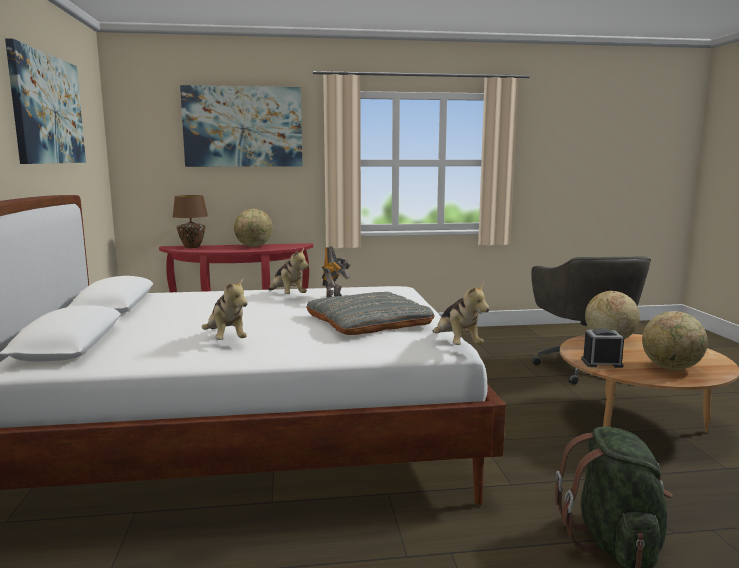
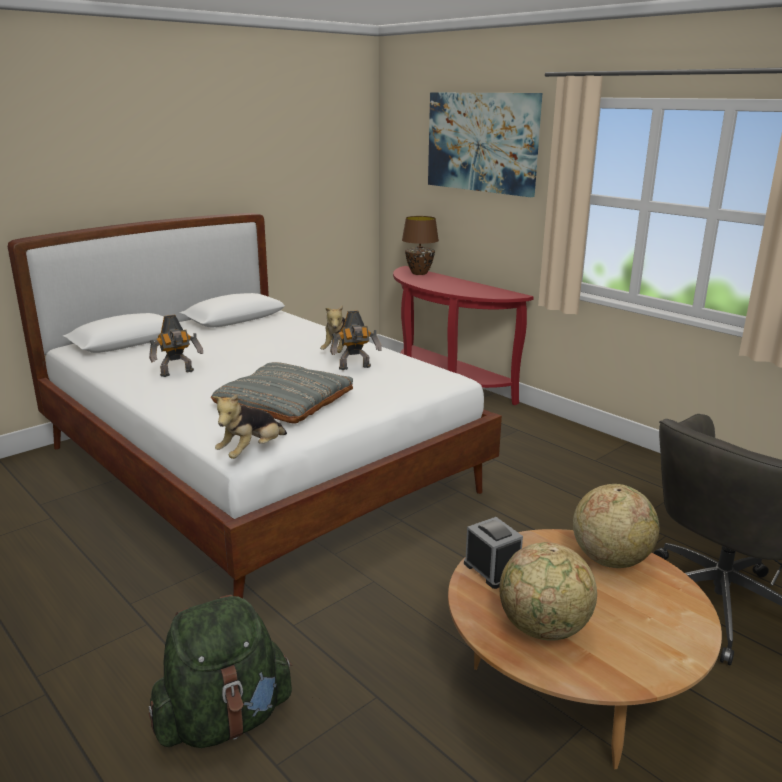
camera: 55 degrees right, 10 degrees up
picture [5,38,86,164] -> none
plush toy [202,278,248,340] -> toy robot [149,315,203,377]
globe [234,209,273,247] -> none

